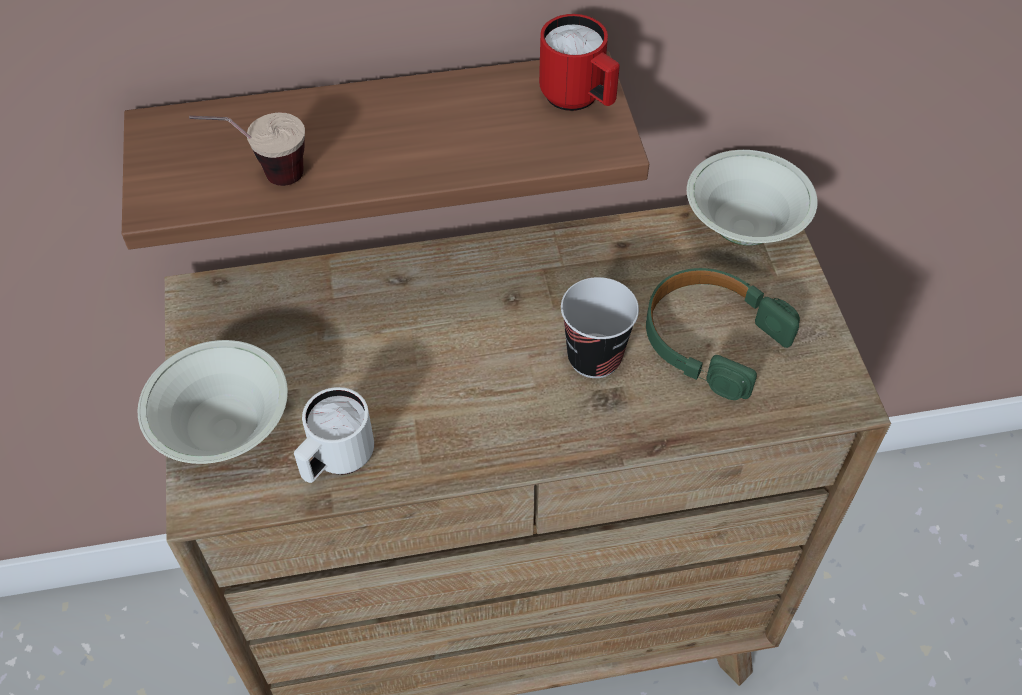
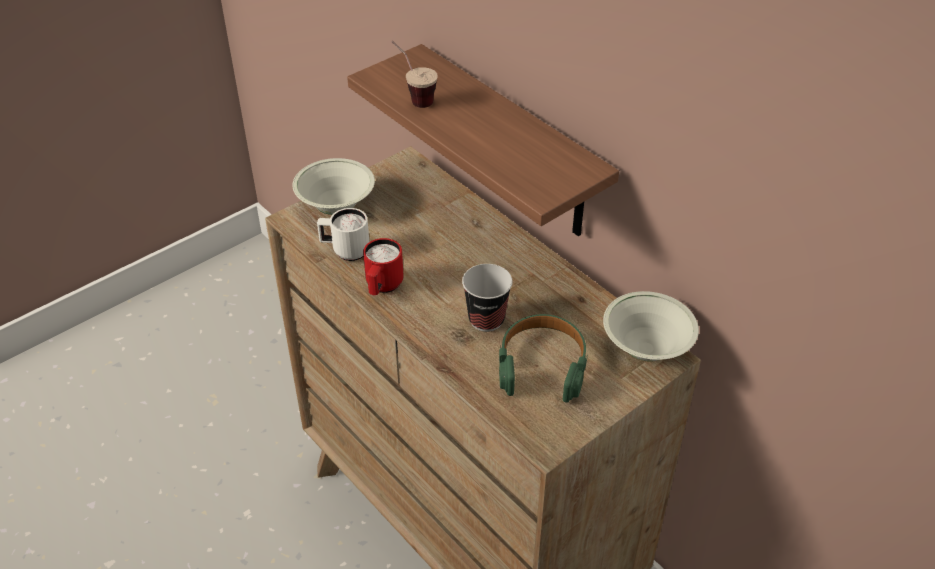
camera: 60 degrees right, 10 degrees down
red mug [539,14,620,111] -> red mug moved to [363,238,404,295]

